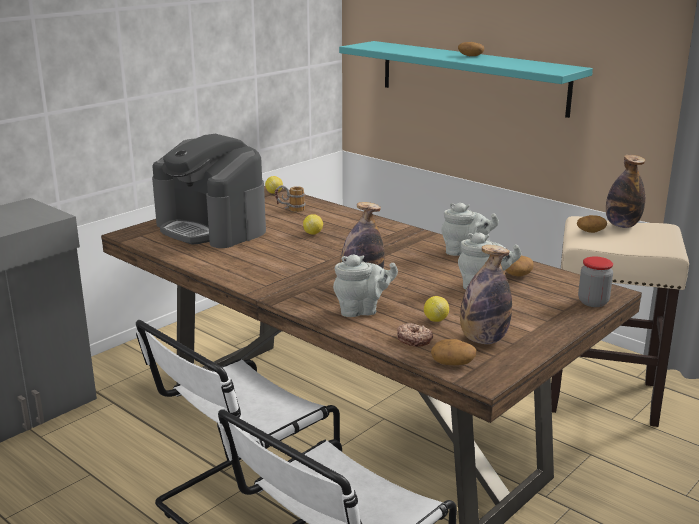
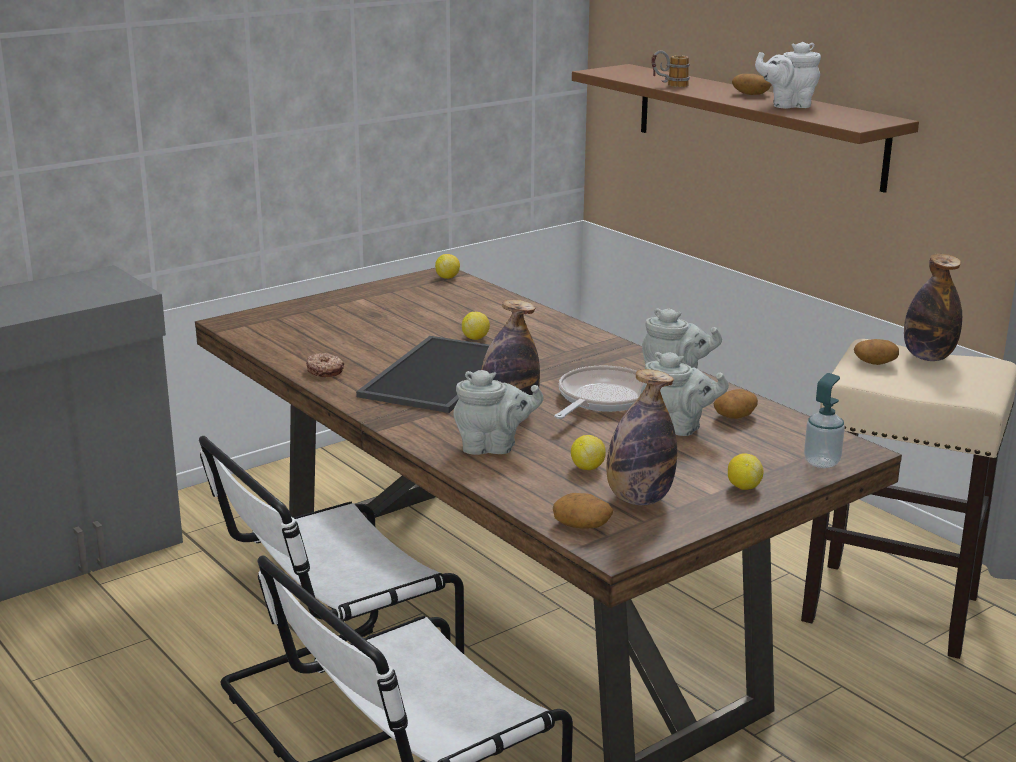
camera: 10 degrees right, 0 degrees up
coffee machine [152,134,266,248] -> none
mug [275,185,305,212] -> mug moved to [651,50,689,87]
turquoise shelf [339,41,593,118] -> brown shelf [572,64,919,193]
donut [397,323,433,347] -> donut moved to [306,353,344,377]
jar [578,257,613,307] -> soap dispenser [804,373,845,468]
none -> tray [356,336,490,413]
none -> frying pan [554,365,644,419]
none -> lemon [728,453,764,490]
none -> white teapot [755,42,821,108]

